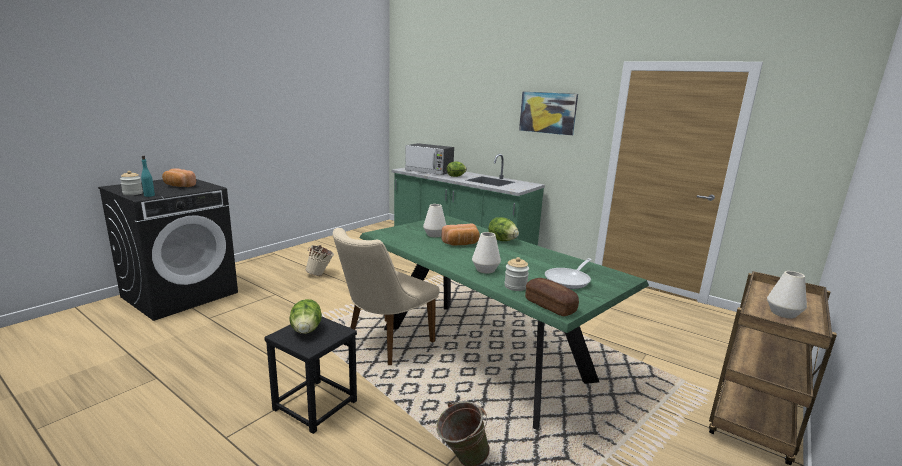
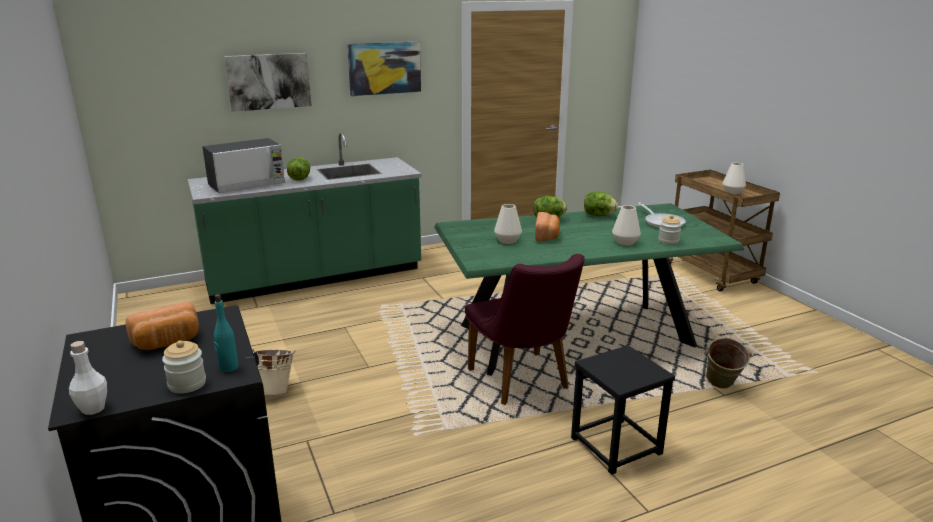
camera: 60 degrees left, 5 degrees up
lettuce [289,299,322,334] -> lettuce moved to [584,191,618,216]
beige chair [333,228,440,365] -> purple chair [465,254,584,405]
bread [525,278,579,316] -> none
none -> white bottle [69,341,107,415]
none -> picture [224,53,312,112]

